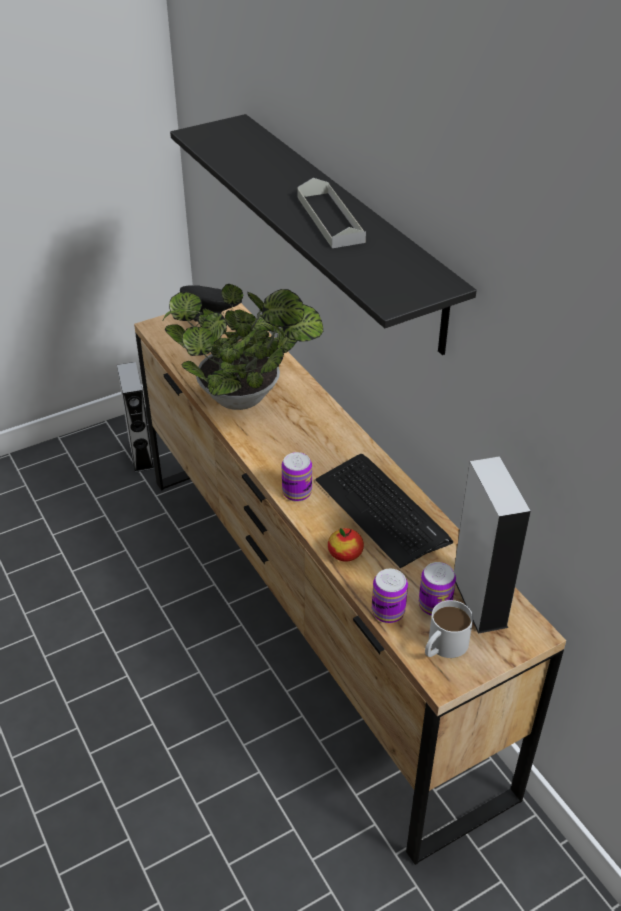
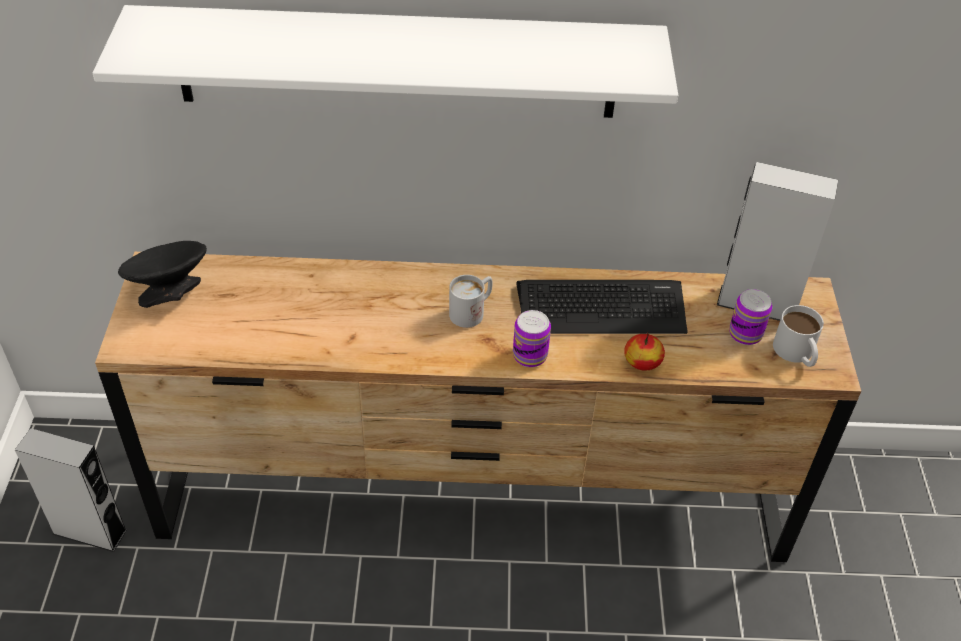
camera: 60 degrees left, 5 degrees up
potted plant [163,284,323,410] -> none
black shelf [170,114,477,355] -> white shelf [93,5,678,118]
grey tray [297,178,366,248] -> none
can [372,569,408,623] -> none
none -> white mug [449,275,492,328]

